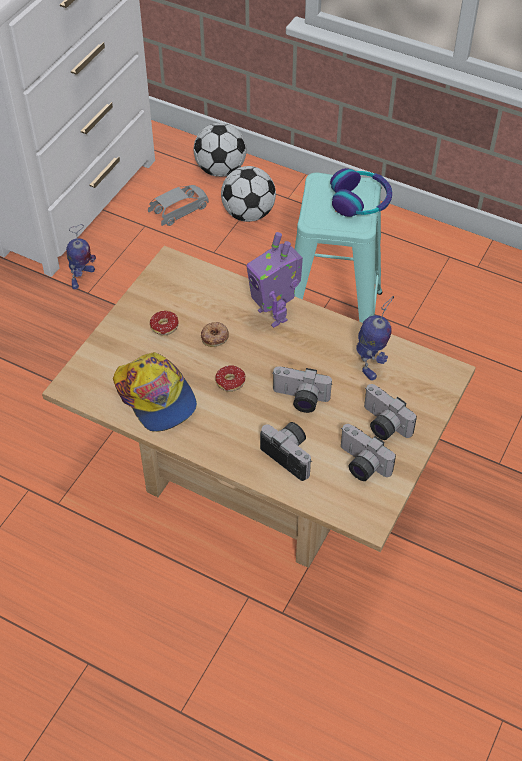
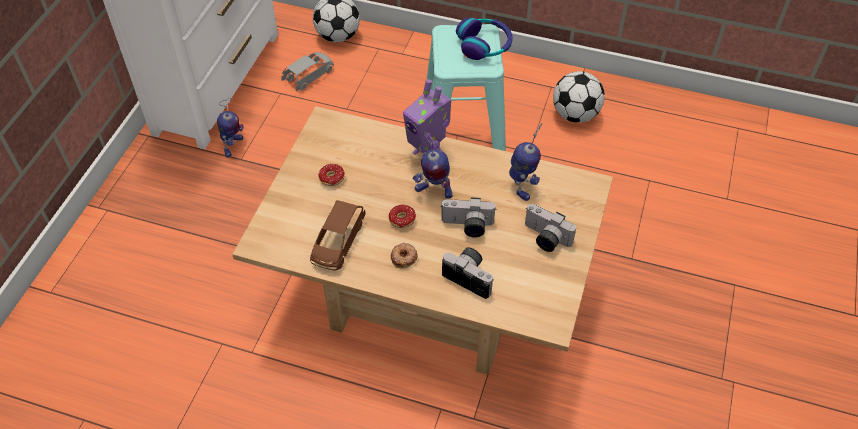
camera: 10 degrees left, 0 degrees up
cap [113,352,197,432] -> brown toy car [310,200,365,270]
donut [201,322,229,347] -> donut moved to [391,243,418,269]
football [221,166,276,222] -> football moved to [553,71,605,123]
camera [341,424,396,481] -> none
none -> toy robot [413,132,452,199]

